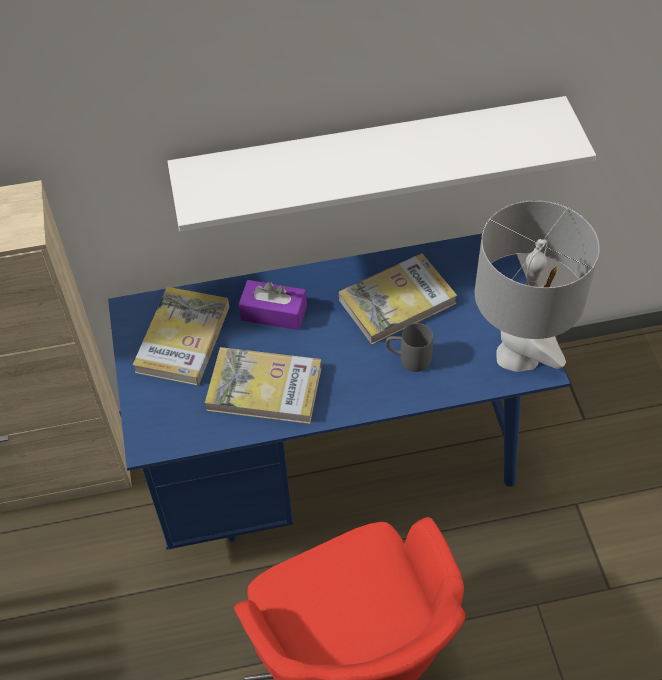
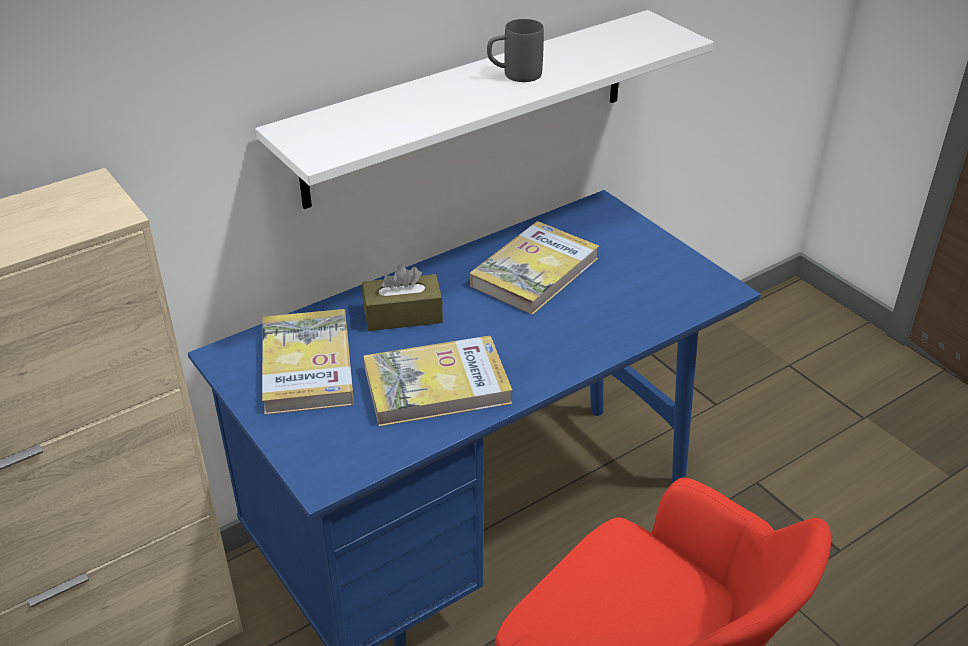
camera: 25 degrees left, 15 degrees down
purple tissue box [239,280,307,330] -> brown tissue box [362,264,443,331]
grey mug [385,323,433,372] -> grey mug moved to [487,19,544,82]
grey table lamp [475,200,599,372] -> none

